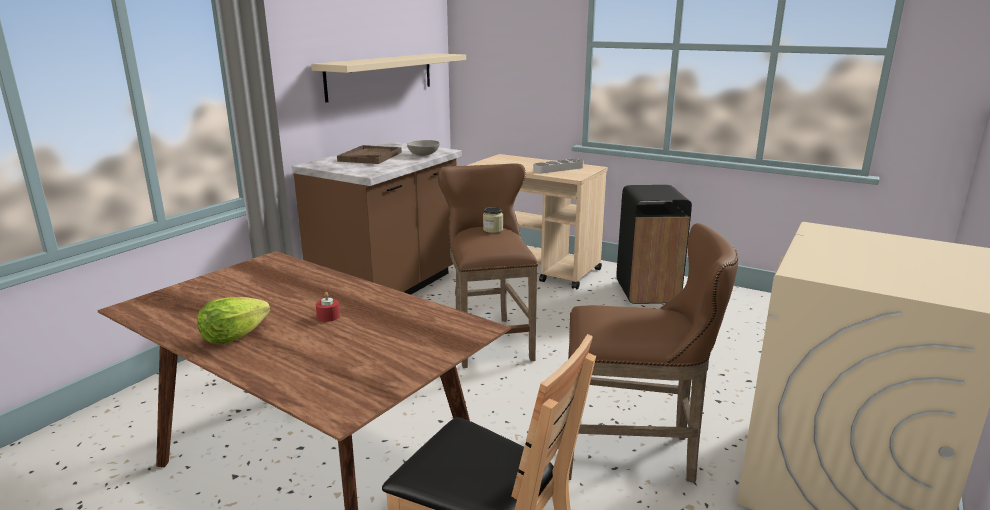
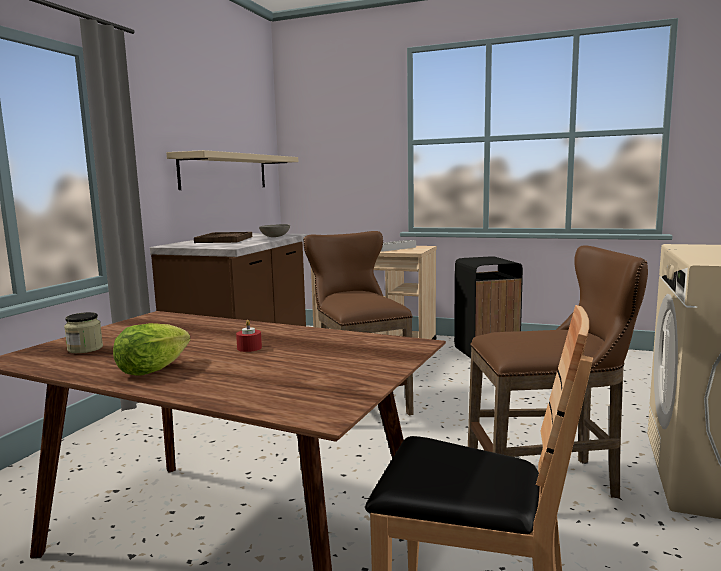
camera: 10 degrees left, 10 degrees down
jar [483,207,503,233] -> jar moved to [64,312,103,353]

